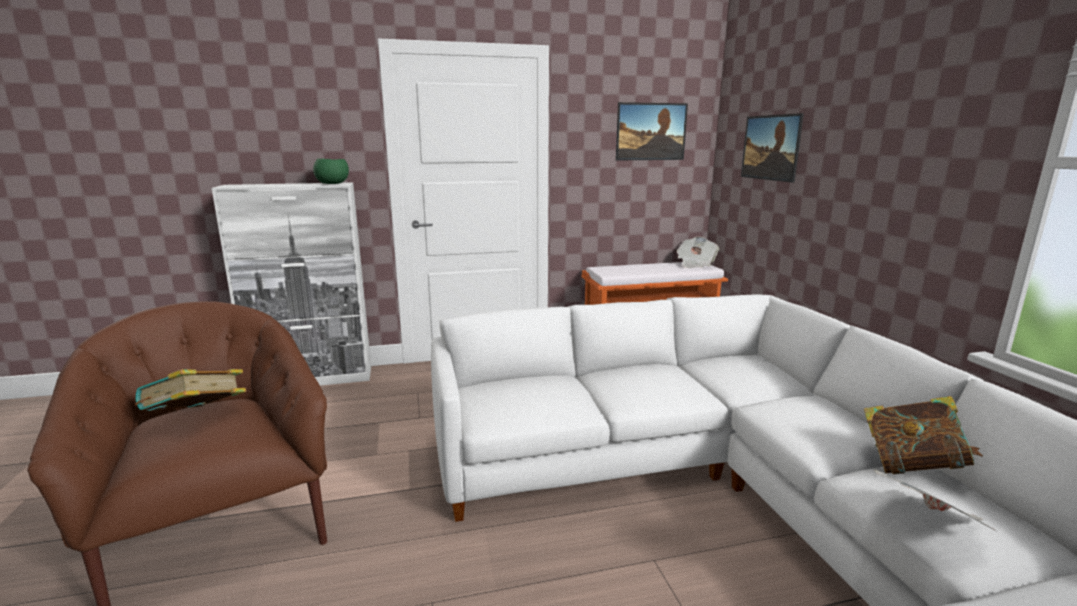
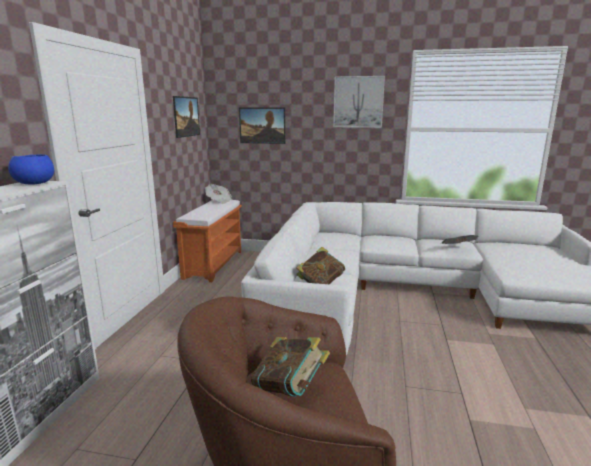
camera: 65 degrees left, 0 degrees up
green bowl [313,159,349,184] -> blue bowl [8,154,54,184]
book [864,396,983,474] -> book moved to [296,247,345,284]
none -> picture [333,76,385,128]

